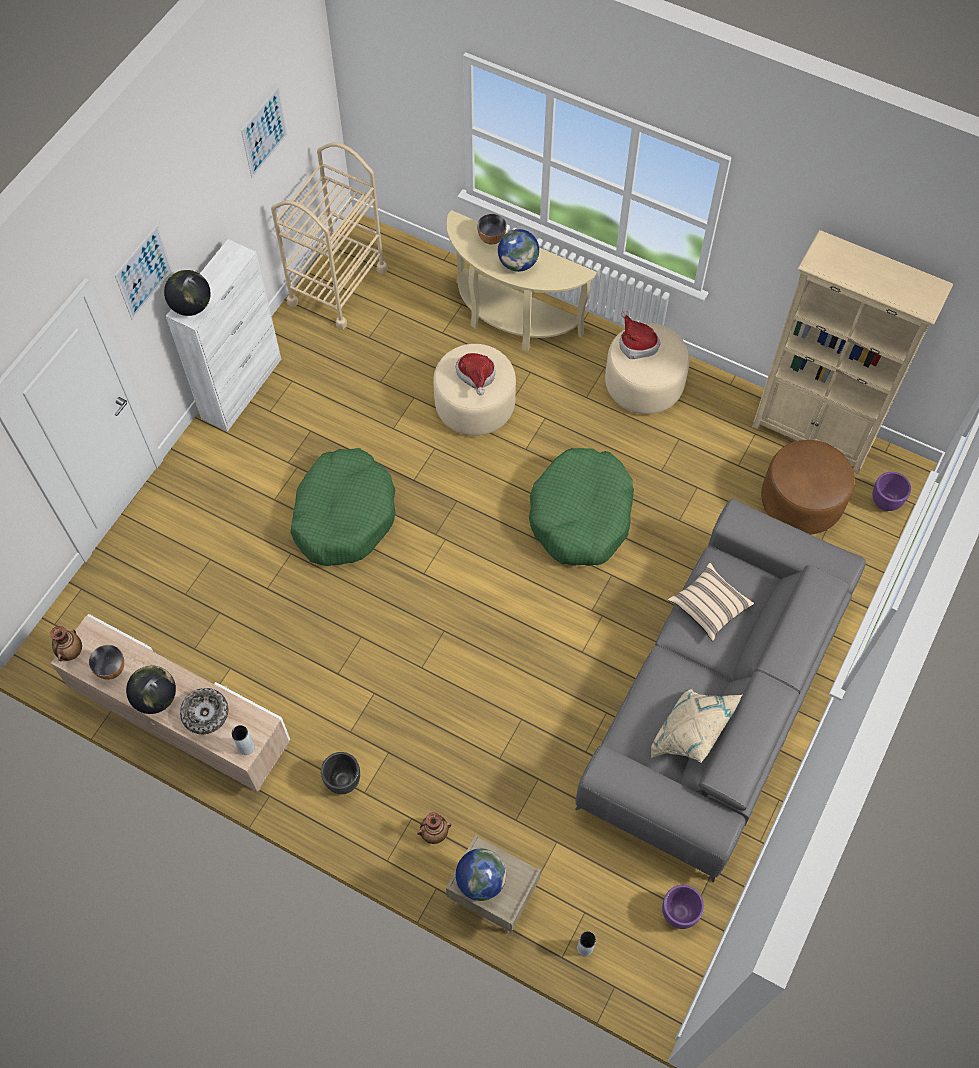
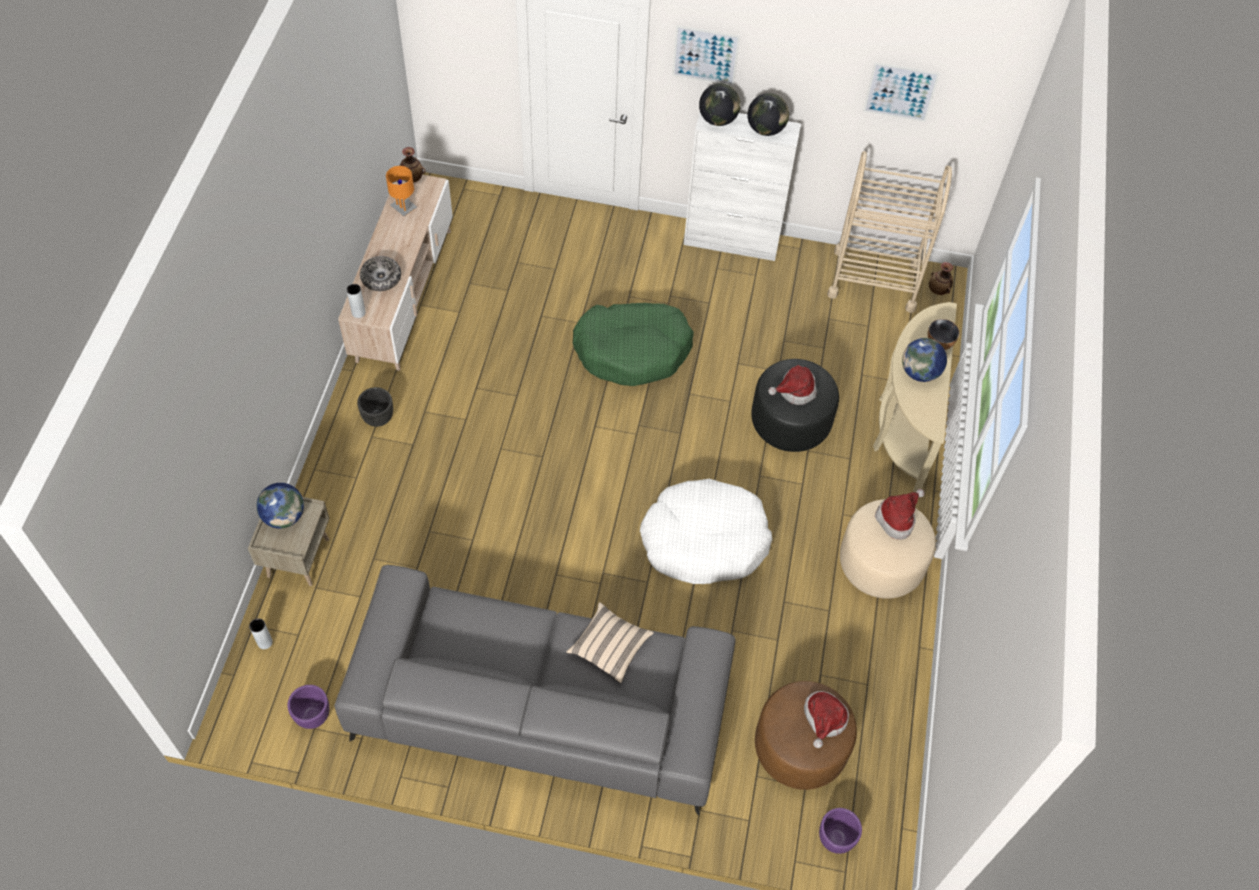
camera: 70 degrees right, 5 degrees down
bowl [89,645,124,680] -> orange table lamp [386,166,417,216]
globe [126,665,176,714] -> globe moved to [747,93,789,136]
vase [417,812,451,844] -> vase moved to [929,262,953,295]
beige ottoman [433,344,516,436] -> black ottoman [751,359,839,452]
green dog bed [529,448,634,566] -> white dog bed [640,479,772,584]
beige pillow [651,689,742,763] -> none
beige bookcase [752,230,953,473] -> none
none -> hat [804,691,849,748]

